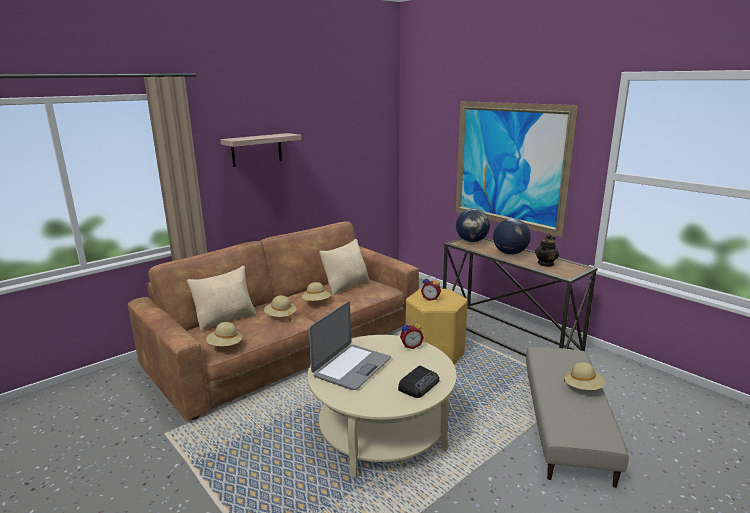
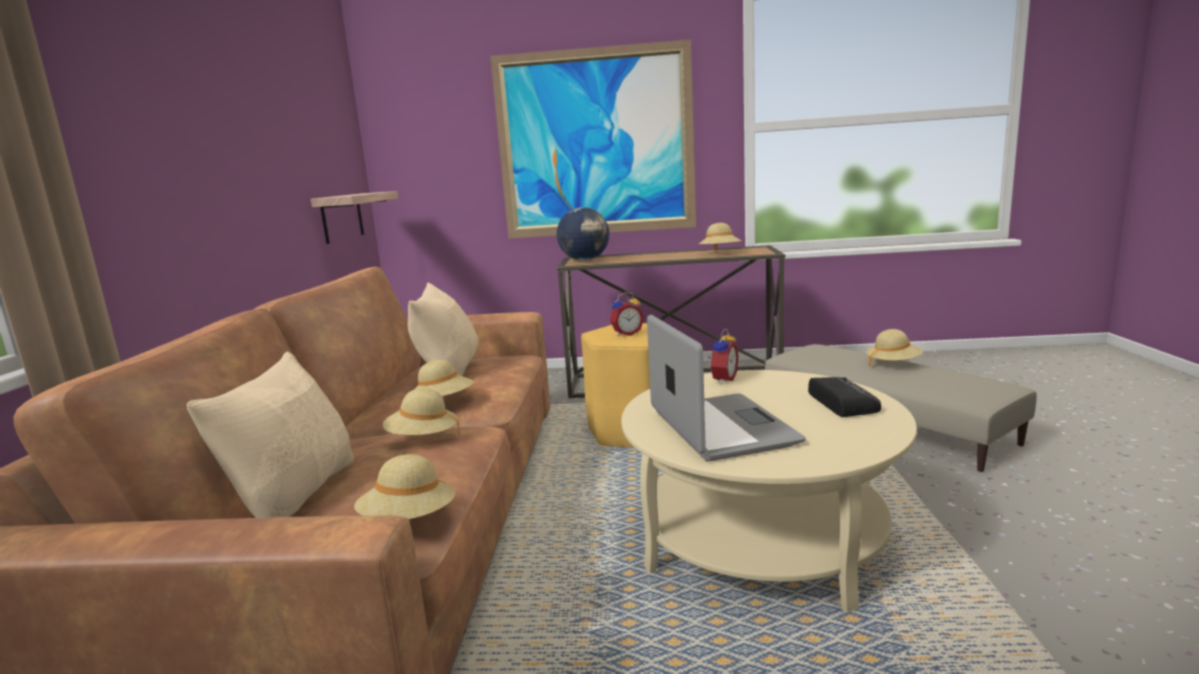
camera: 45 degrees left, 5 degrees down
shelf [220,133,302,167] -> shelf moved to [311,191,398,244]
globe [493,218,531,255] -> none
teapot [535,234,559,267] -> beige hat [699,223,742,251]

